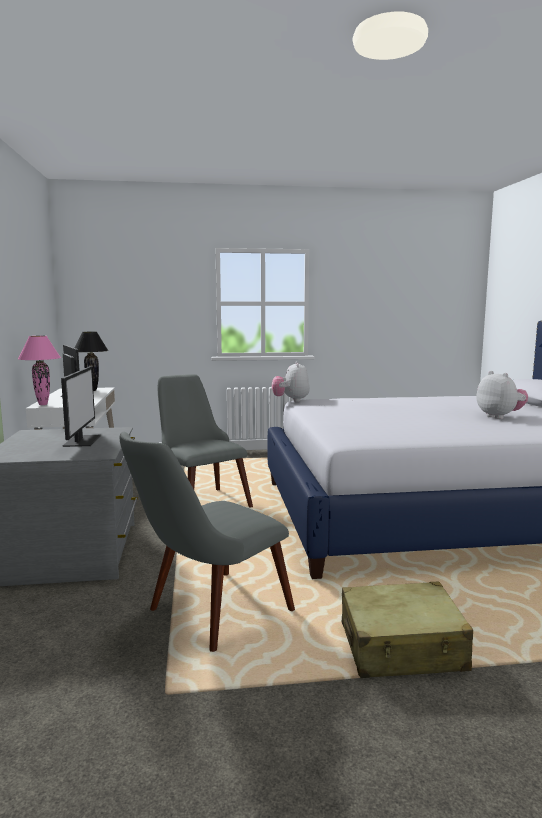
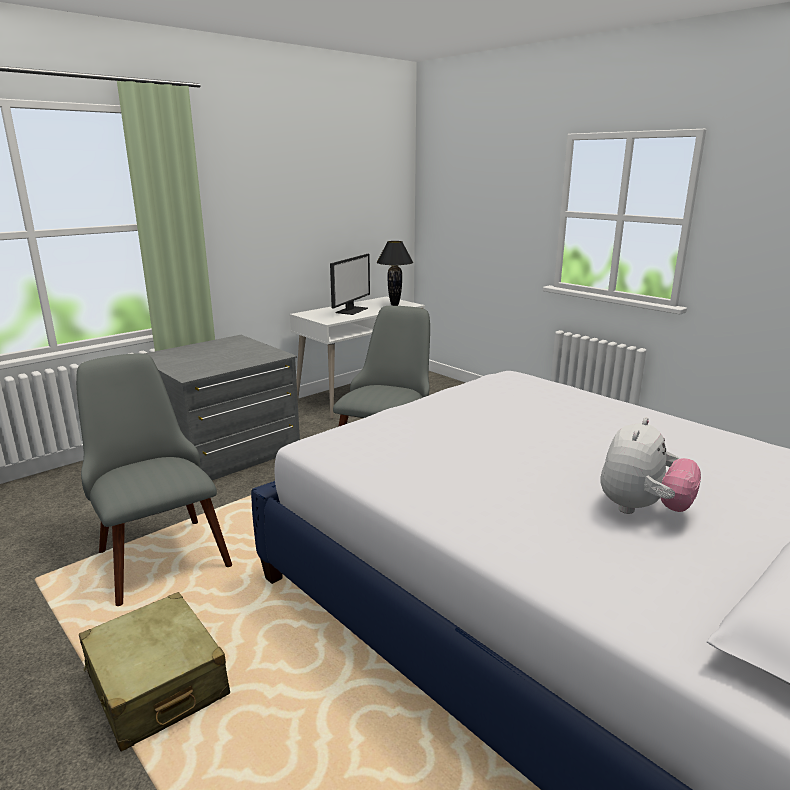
camera: 55 degrees right, 10 degrees up
pink table lamp [18,336,61,405] -> none
monitor [61,366,101,447] -> none
grey chair [120,431,295,652] -> grey chair turned 45 degrees clockwise [76,353,232,606]
plush toy [272,361,310,402] -> none

